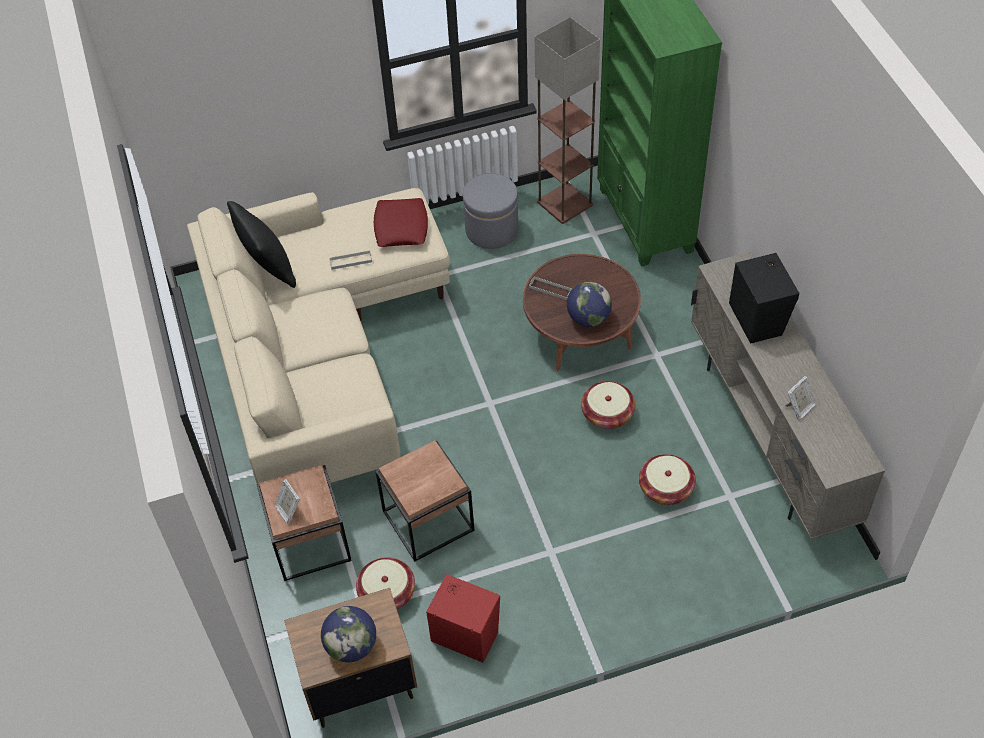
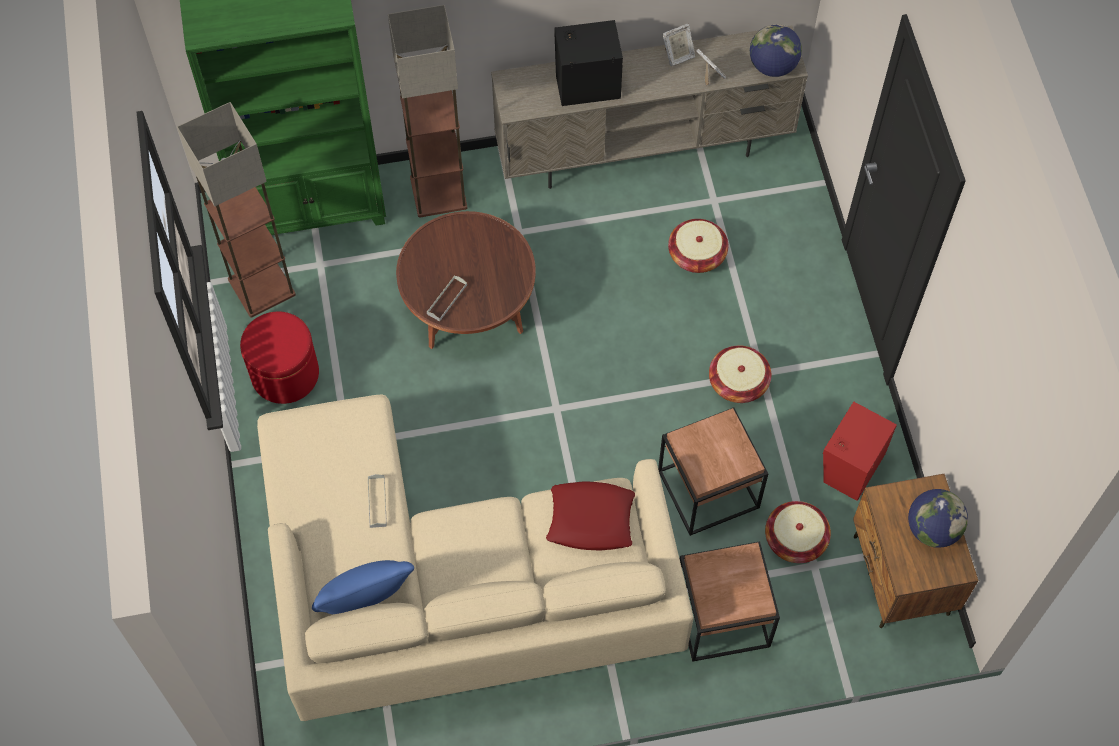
camera: 85 degrees left, 10 degrees up
black pillow [227,201,296,288] -> blue pillow [312,560,414,614]
picture frame [275,479,300,524] -> picture frame moved to [662,23,695,66]
red pillow [374,198,428,247] -> red pillow moved to [546,481,635,550]
grey ottoman [463,173,518,249] -> red ottoman [240,312,319,404]
globe [567,282,612,327] -> globe moved to [750,24,802,77]
basket [581,381,635,429] -> basket moved to [709,345,771,403]
none -> floor lamp [388,5,467,218]

